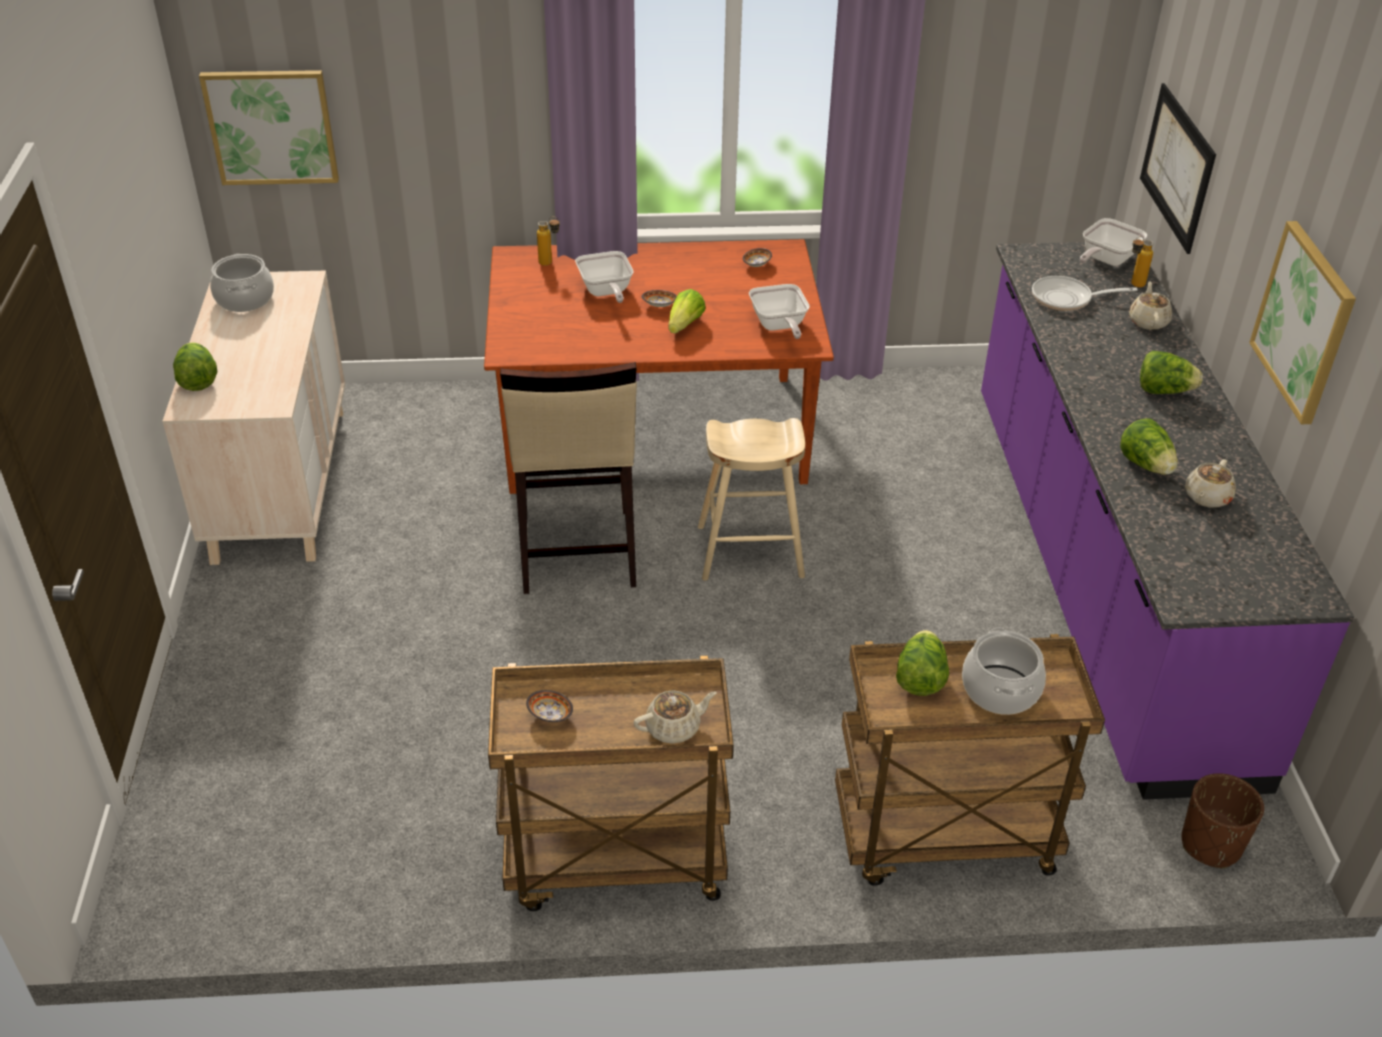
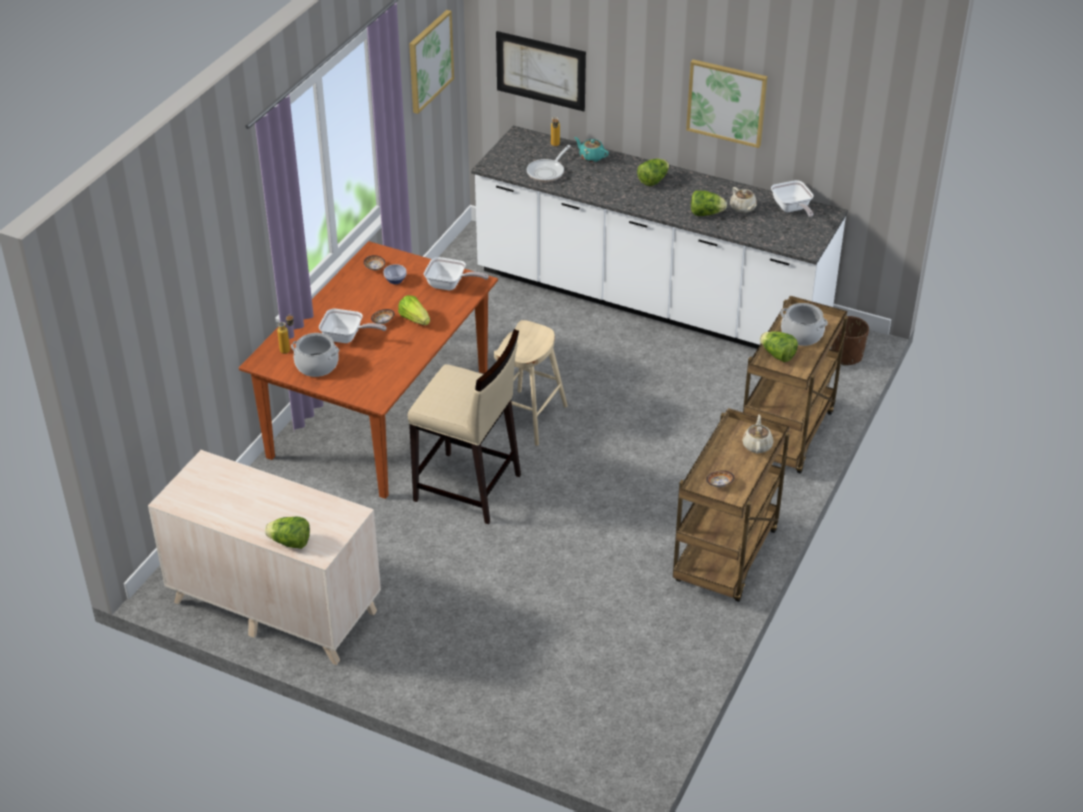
camera: 60 degrees left, 0 degrees up
picture [199,70,339,185] -> picture moved to [409,10,454,114]
cooking pot [210,254,274,312] -> cooking pot moved to [291,333,340,377]
purple counter [981,242,1354,800] -> white counter [471,126,848,349]
frying pan [1080,218,1147,266] -> frying pan moved to [771,180,814,217]
beige teapot [1129,281,1172,330] -> turquoise teapot [574,137,609,162]
none -> bowl [384,264,407,284]

